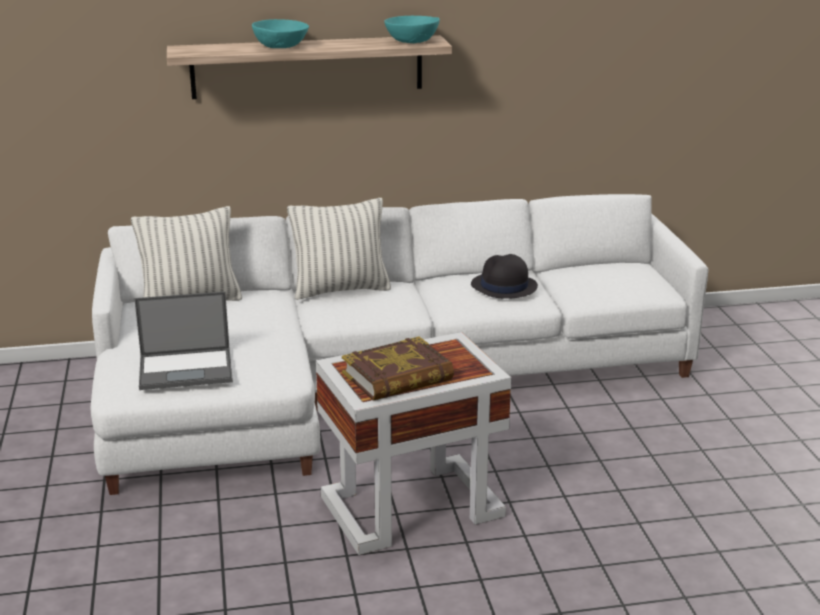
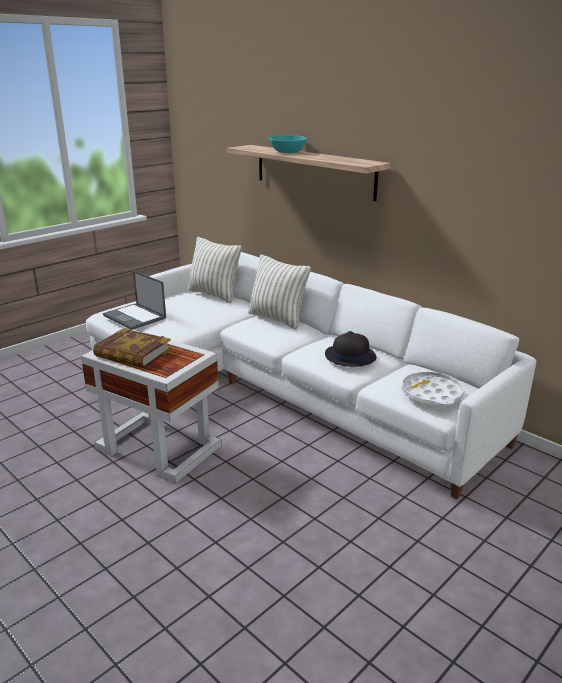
camera: 55 degrees right, 0 degrees up
turquoise bowl [384,16,440,43] -> none
none -> white tray [401,369,465,405]

